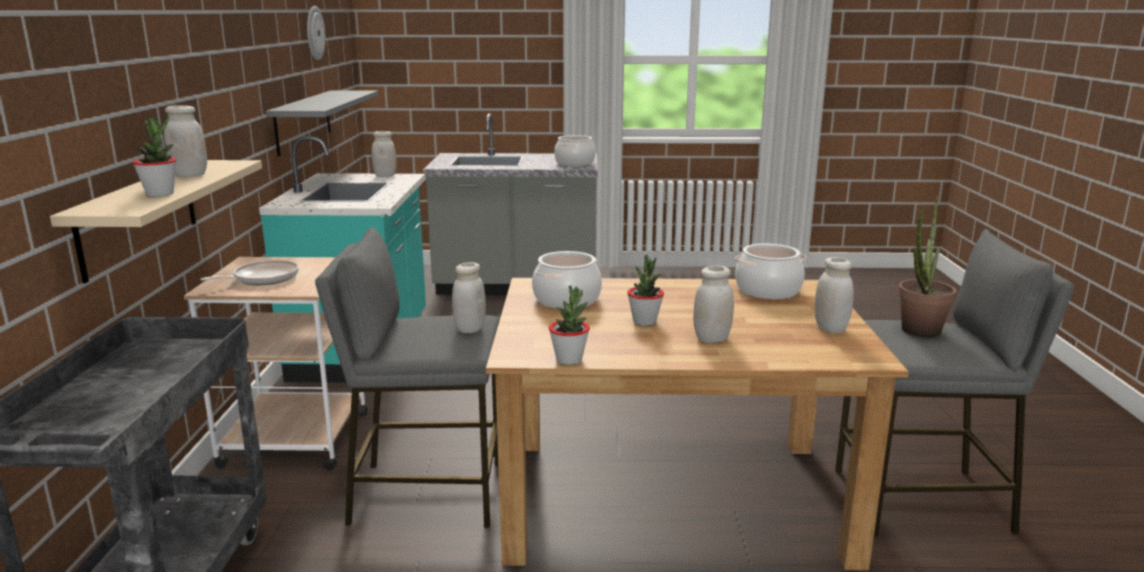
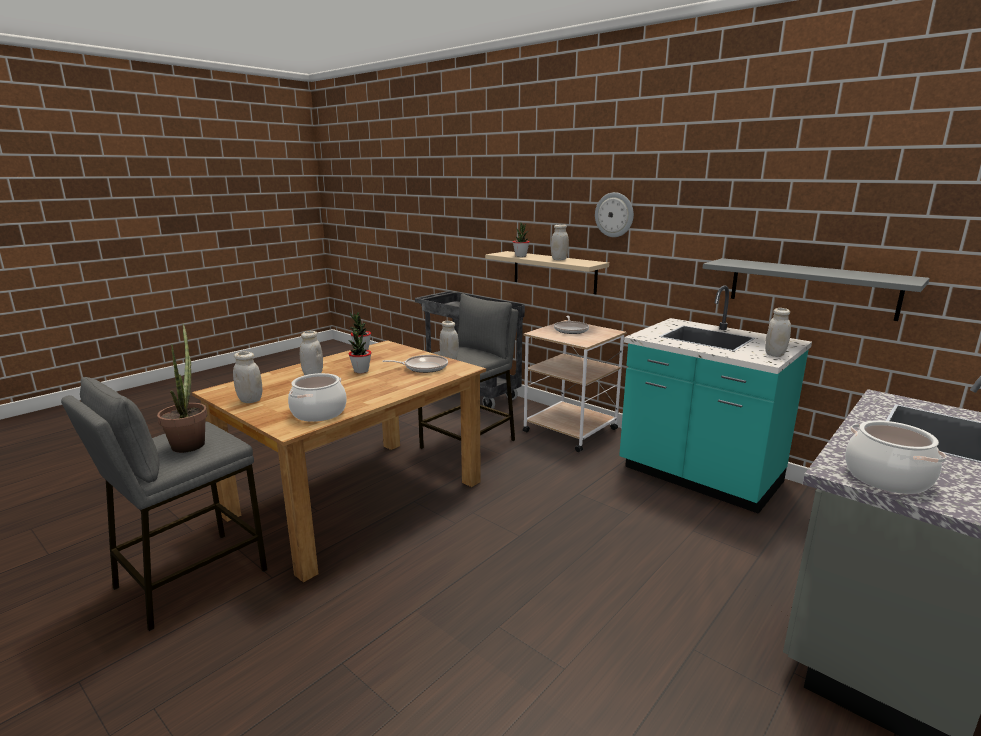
camera: 130 degrees right, 0 degrees up
wall clock [307,6,325,60] -> wall clock moved to [595,192,634,237]
cooking pot [532,251,602,309] -> frying pan [382,355,448,373]

